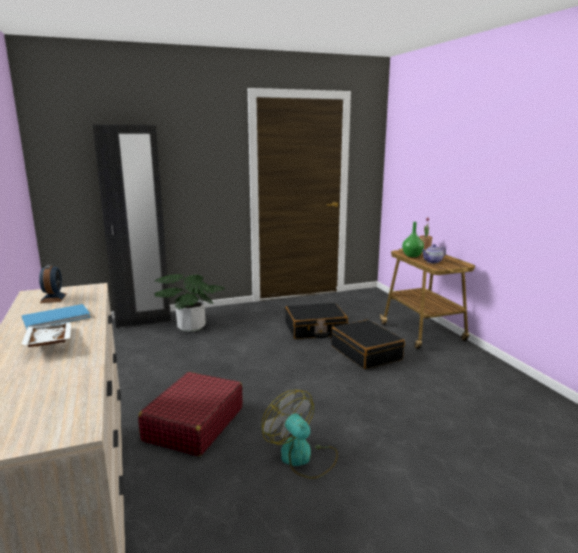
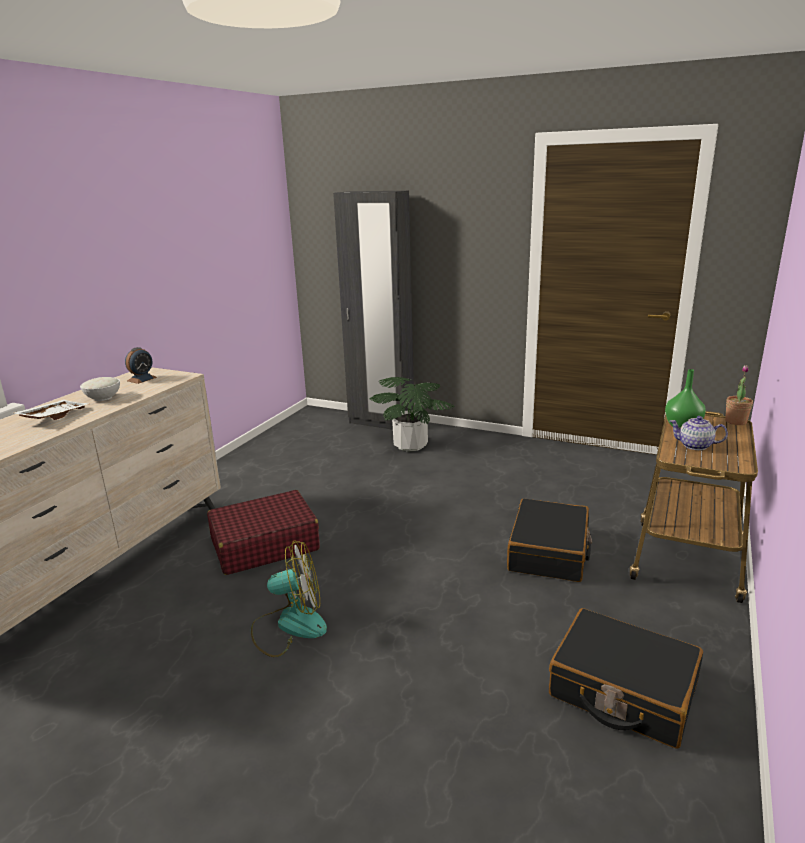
camera: 45 degrees right, 5 degrees up
blue book [22,304,90,330] -> white bowl [80,377,120,401]
fan [262,390,338,479] -> fan turned 75 degrees clockwise [251,540,327,657]
black suitcase [285,303,348,339] -> black suitcase moved to [549,608,703,749]

